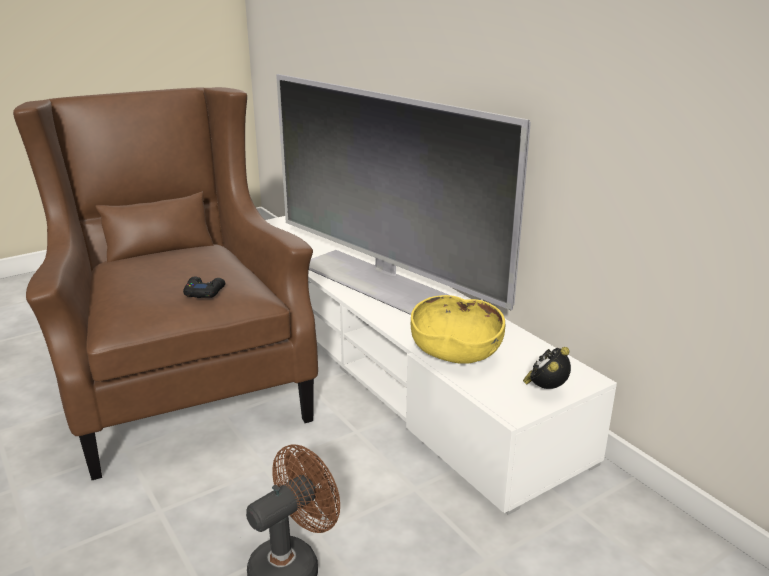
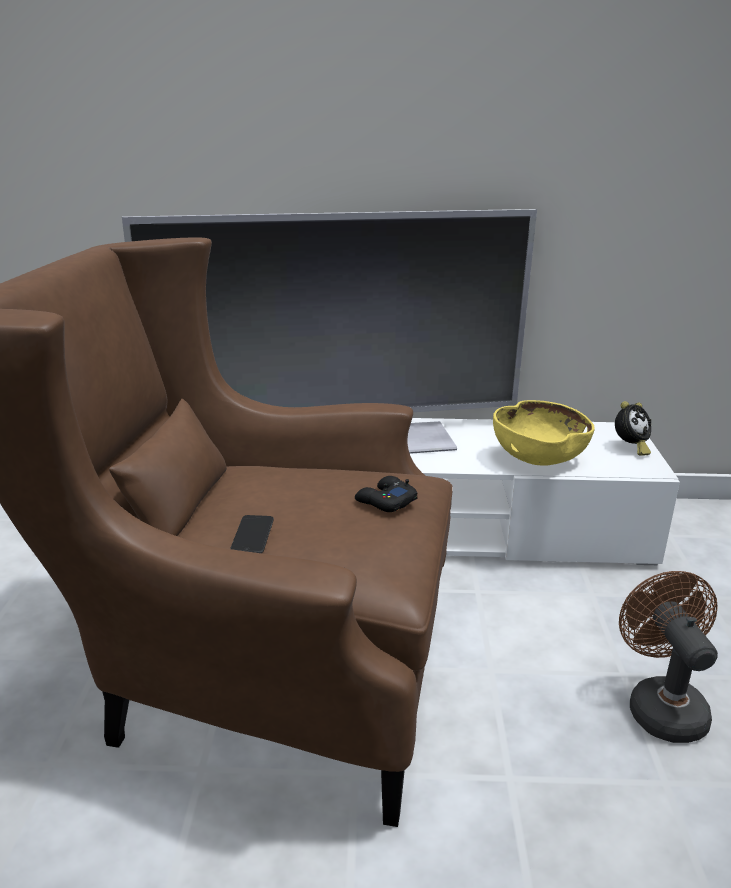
camera: 55 degrees left, 0 degrees up
alarm clock [523,347,571,389] -> alarm clock turned 105 degrees counterclockwise [615,401,651,456]
none -> phone [230,515,274,553]

